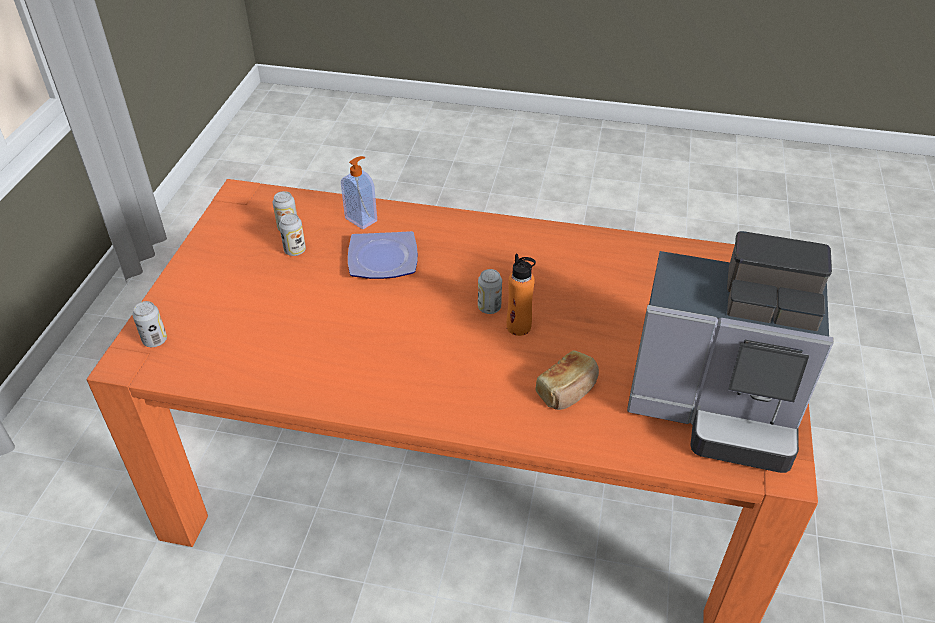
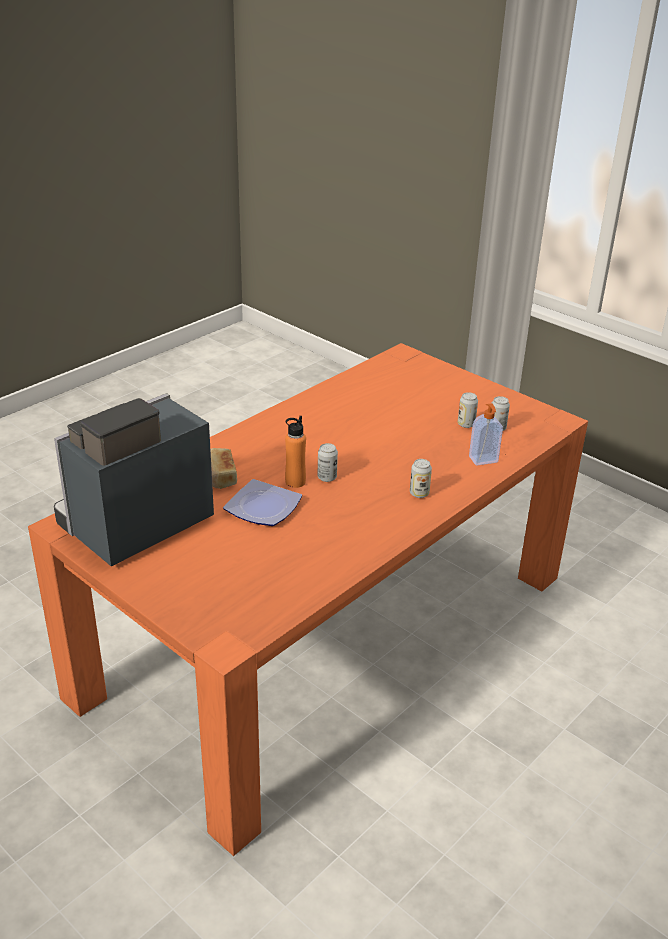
camera: 120 degrees right, 10 degrees down
can [132,301,167,347] -> can moved to [410,459,432,498]
plate [348,231,418,279] -> plate moved to [223,479,302,526]

